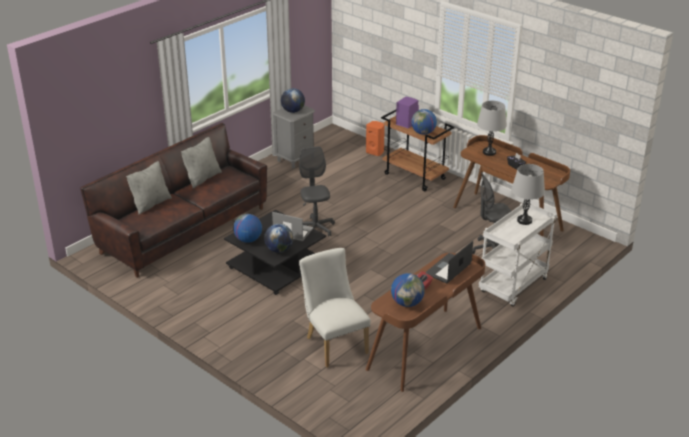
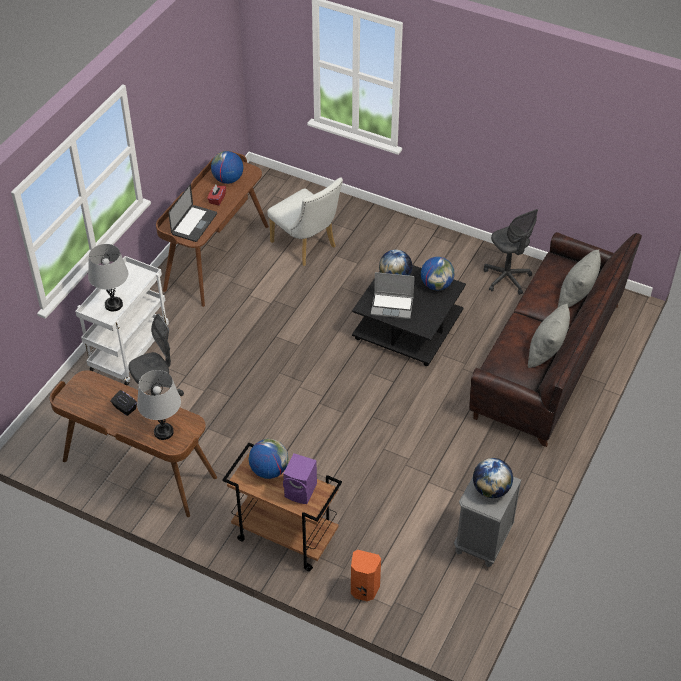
camera: 165 degrees right, 15 degrees up
grey office chair [299,146,335,236] -> grey office chair moved to [484,209,538,295]

